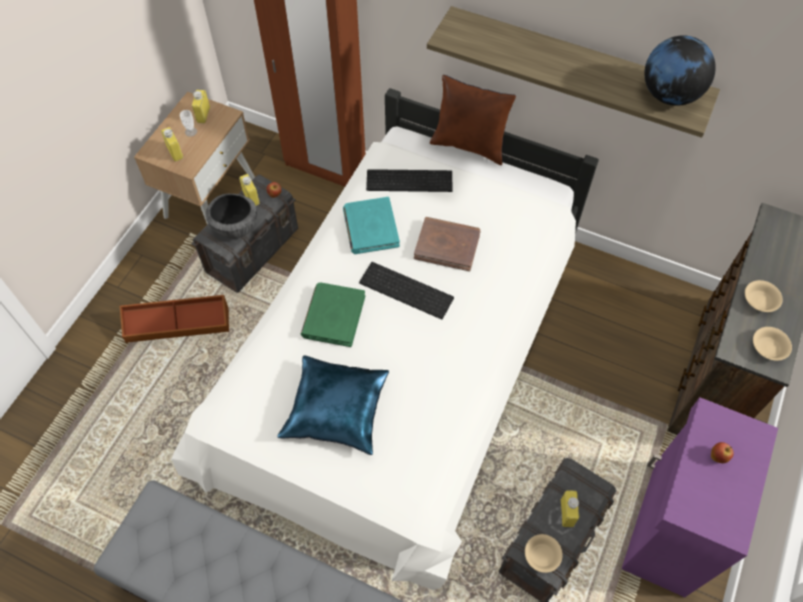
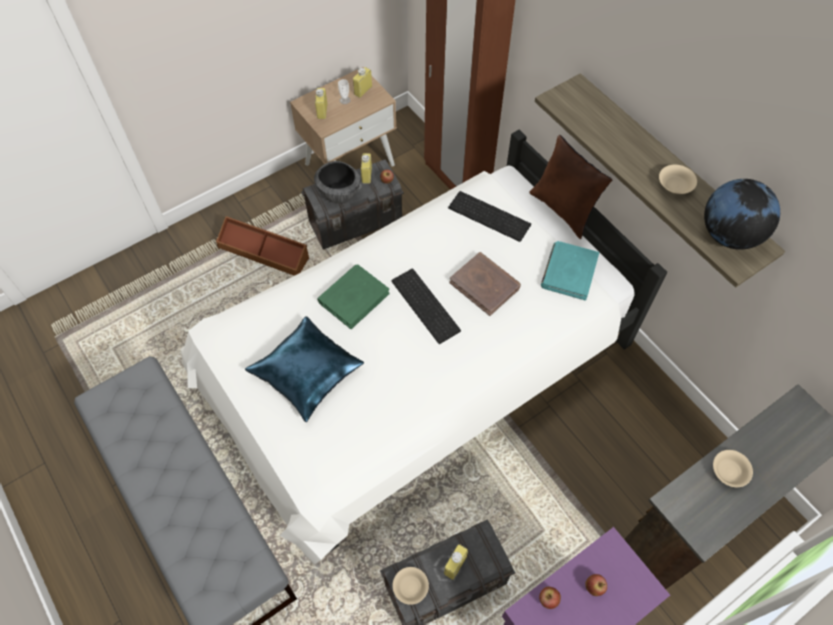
camera: 30 degrees right, 0 degrees up
turquoise book [343,197,400,254] -> turquoise book moved to [541,241,599,300]
beige bowl [753,327,792,361] -> beige bowl moved to [659,165,697,194]
none -> apple [539,587,561,609]

